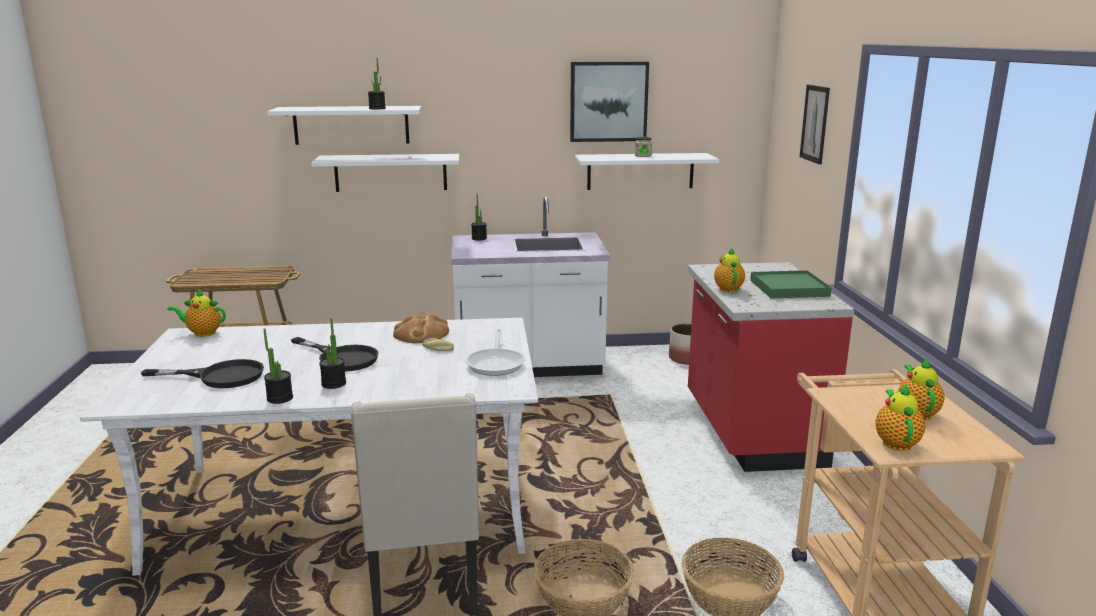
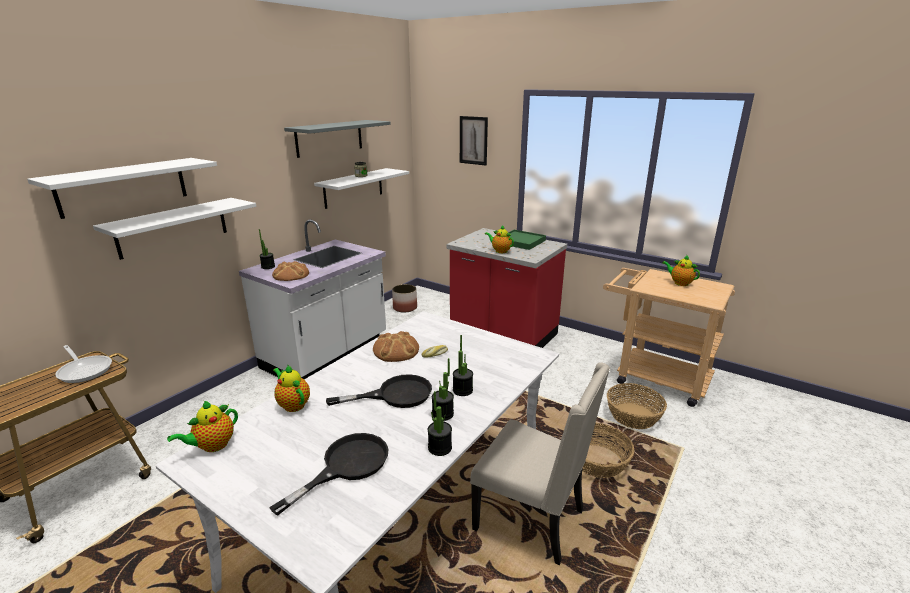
camera: 50 degrees left, 5 degrees up
potted plant [368,58,386,109] -> potted plant moved to [453,335,473,396]
frying pan [465,329,525,376] -> frying pan moved to [55,345,112,383]
picture [570,62,649,142] -> grey shelf [284,120,391,158]
teapot [875,384,925,451] -> teapot moved to [273,365,310,412]
none -> bread [272,261,309,281]

